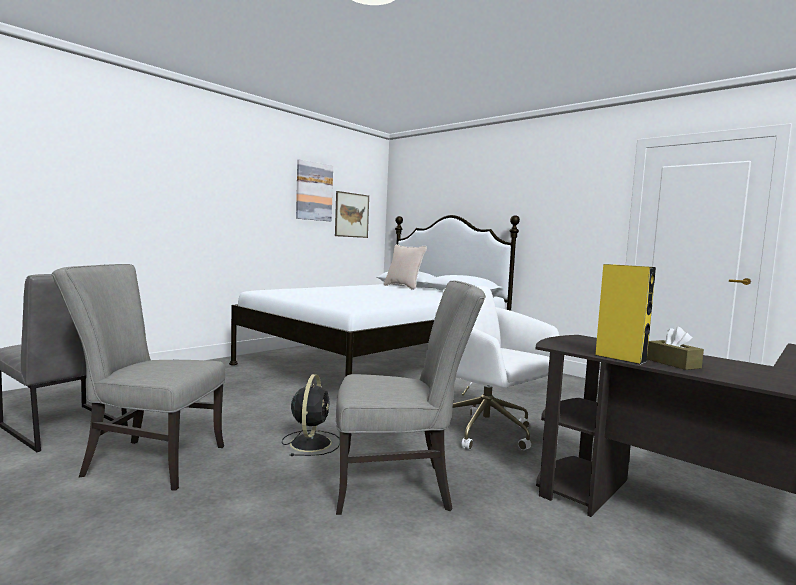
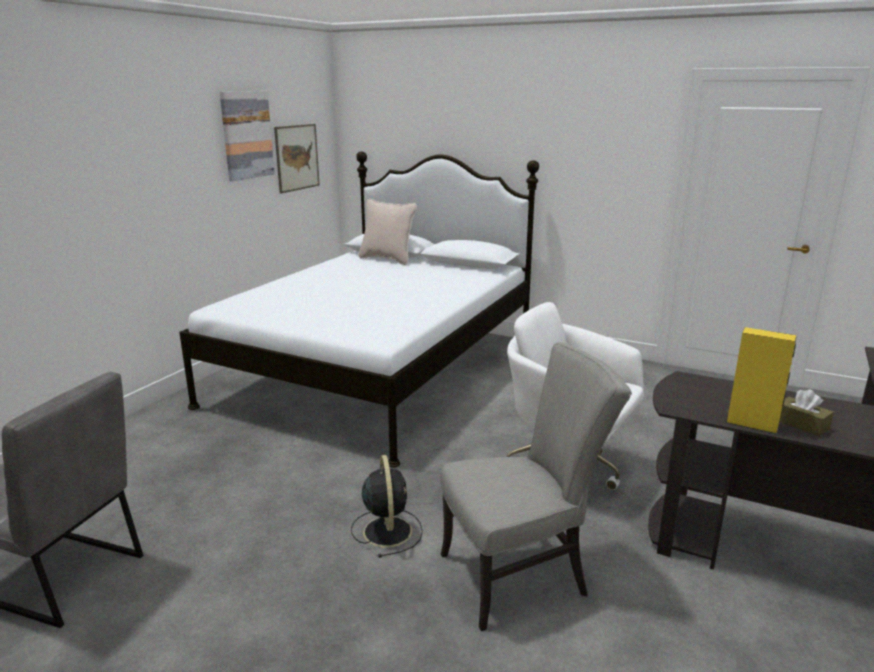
camera: 15 degrees left, 15 degrees up
grey chair [51,264,225,491] -> none

